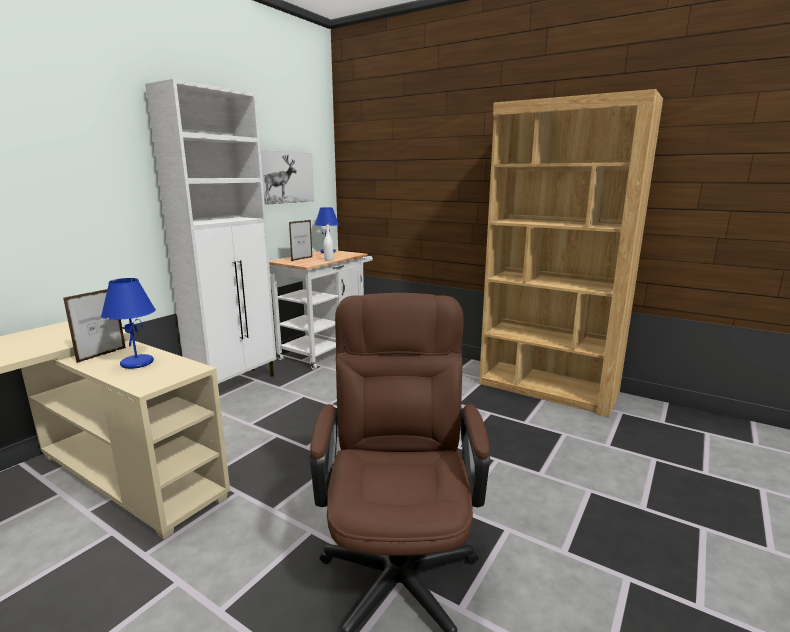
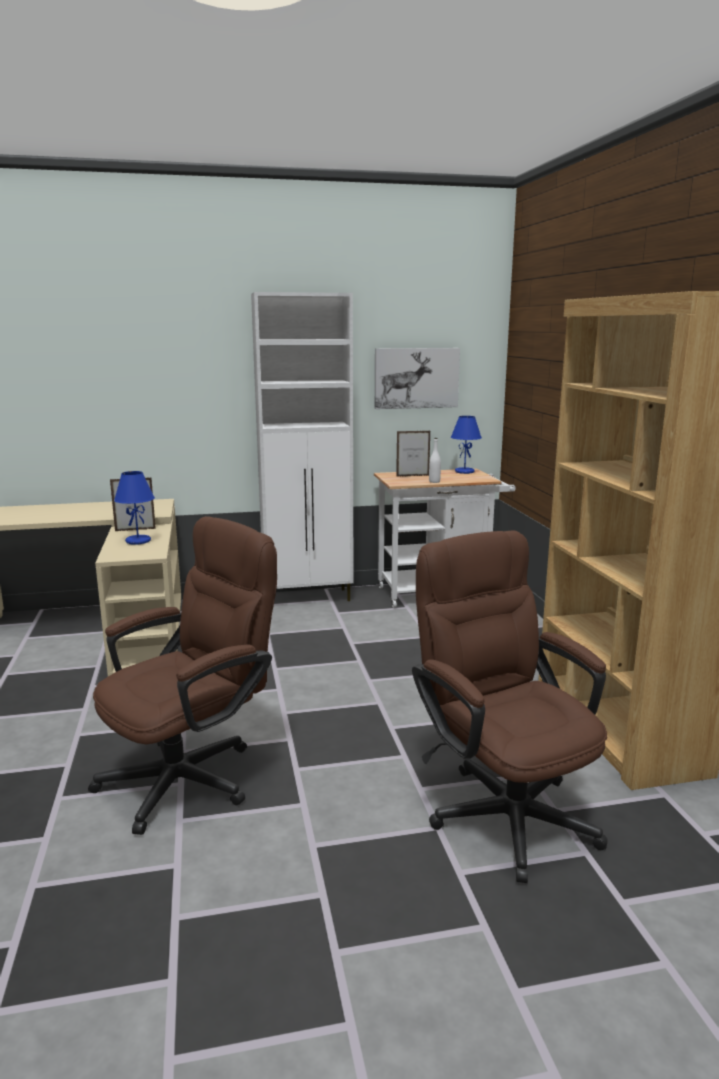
camera: 45 degrees right, 0 degrees up
none -> brown office chair [412,531,608,883]

